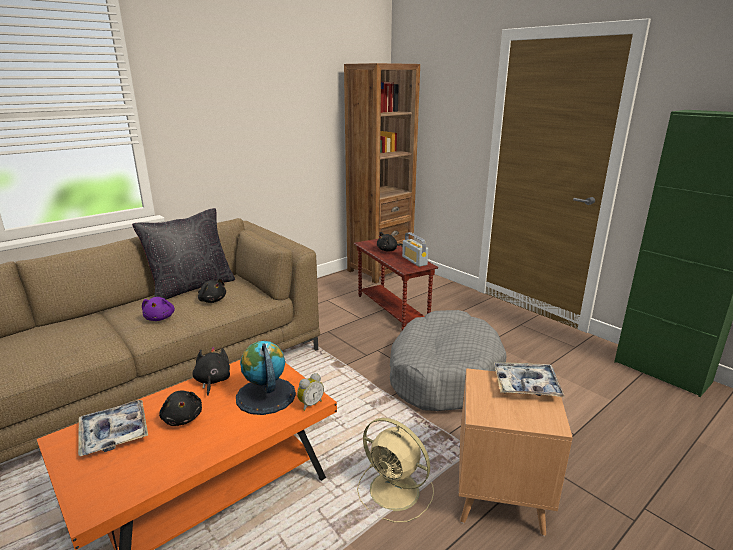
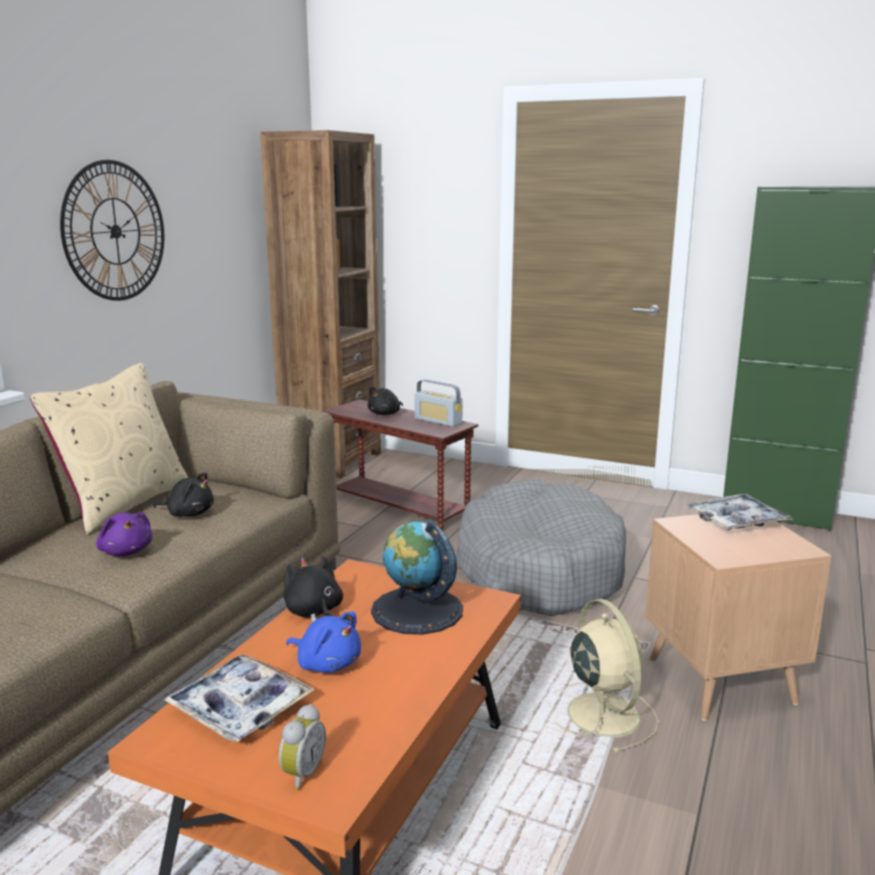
camera: 25 degrees left, 5 degrees down
black pillow [132,208,235,300] -> beige pillow [30,363,188,534]
black plush toy [159,391,202,426] -> blue plush toy [286,612,361,673]
alarm clock [297,373,324,411] -> alarm clock moved to [279,704,326,791]
beige fan [357,418,434,523] -> beige fan turned 120 degrees counterclockwise [554,599,659,754]
none -> wall clock [60,160,164,301]

